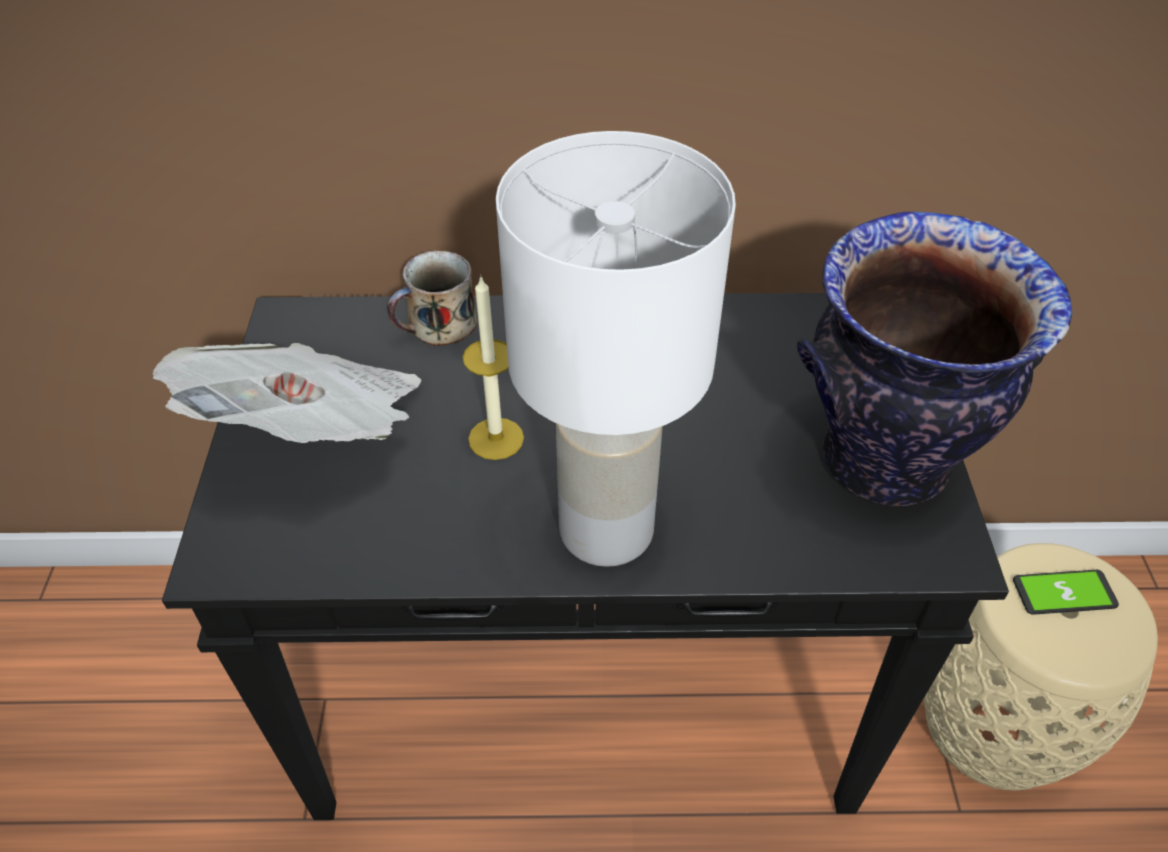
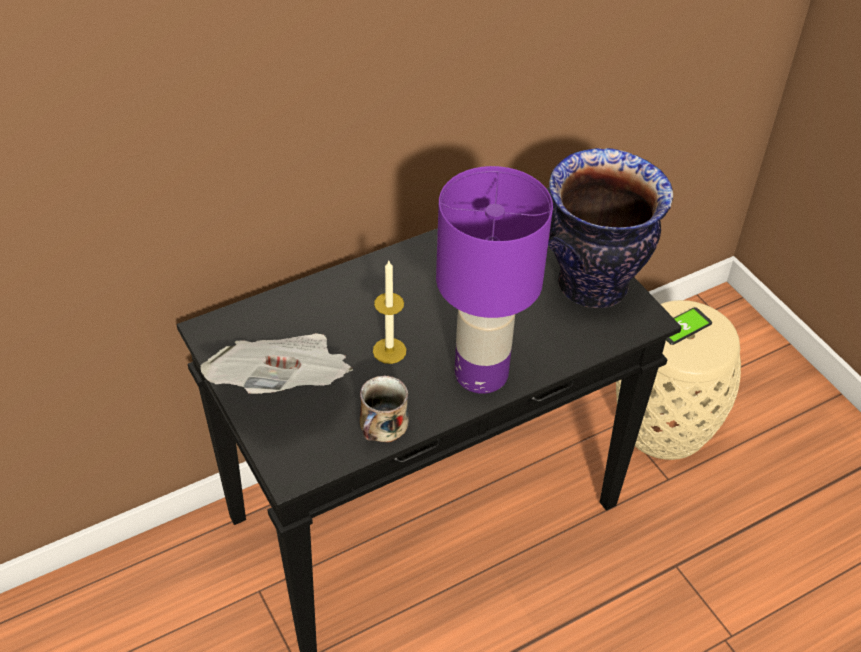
camera: 30 degrees left, 0 degrees up
mug [387,251,477,346] -> mug moved to [360,375,408,442]
white table lamp [496,131,736,567] -> purple table lamp [436,166,553,394]

